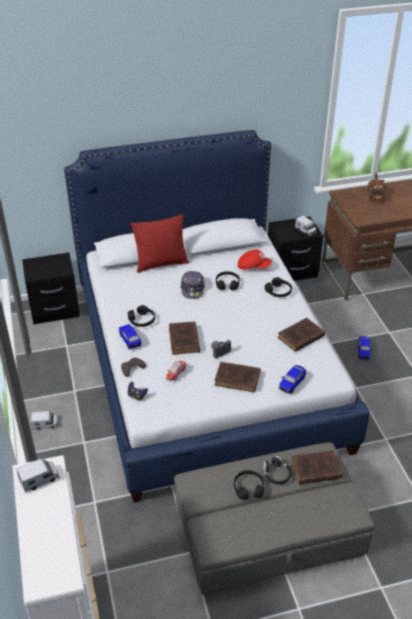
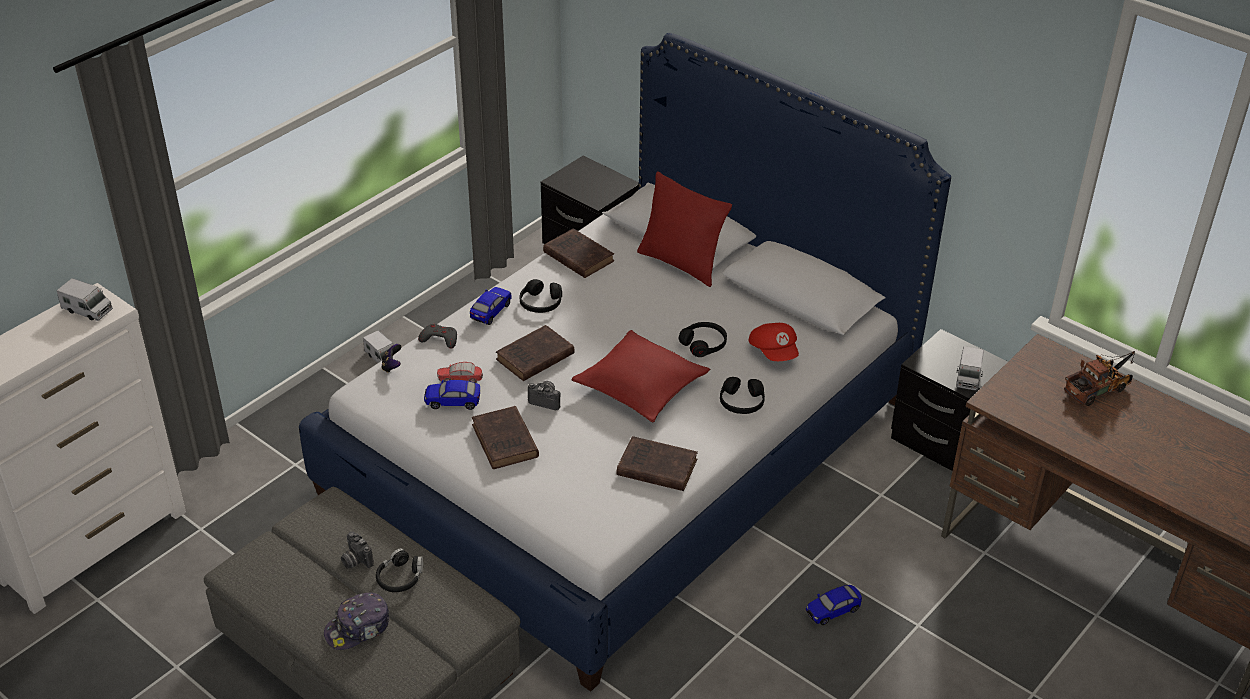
camera: 55 degrees right, 0 degrees up
cap [181,271,205,299] -> cap moved to [324,593,389,650]
black headphones [234,470,264,500] -> camera [341,531,374,569]
toy car [279,365,306,394] -> toy car moved to [424,380,480,410]
brown book [291,450,343,484] -> brown book moved to [543,228,614,278]
none -> red pillow [572,330,710,423]

